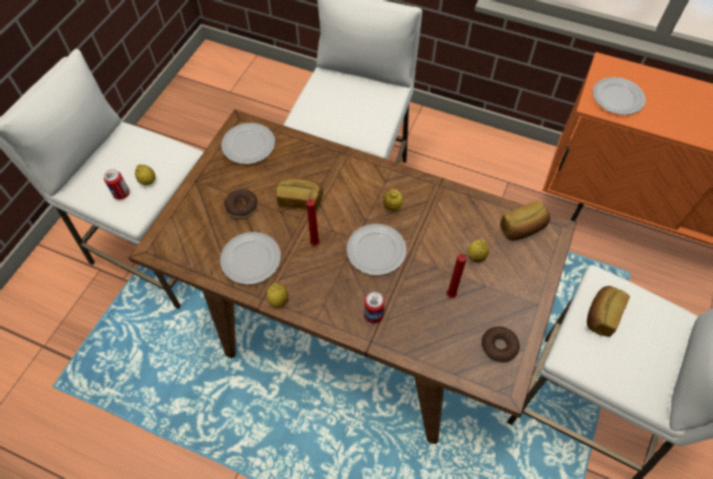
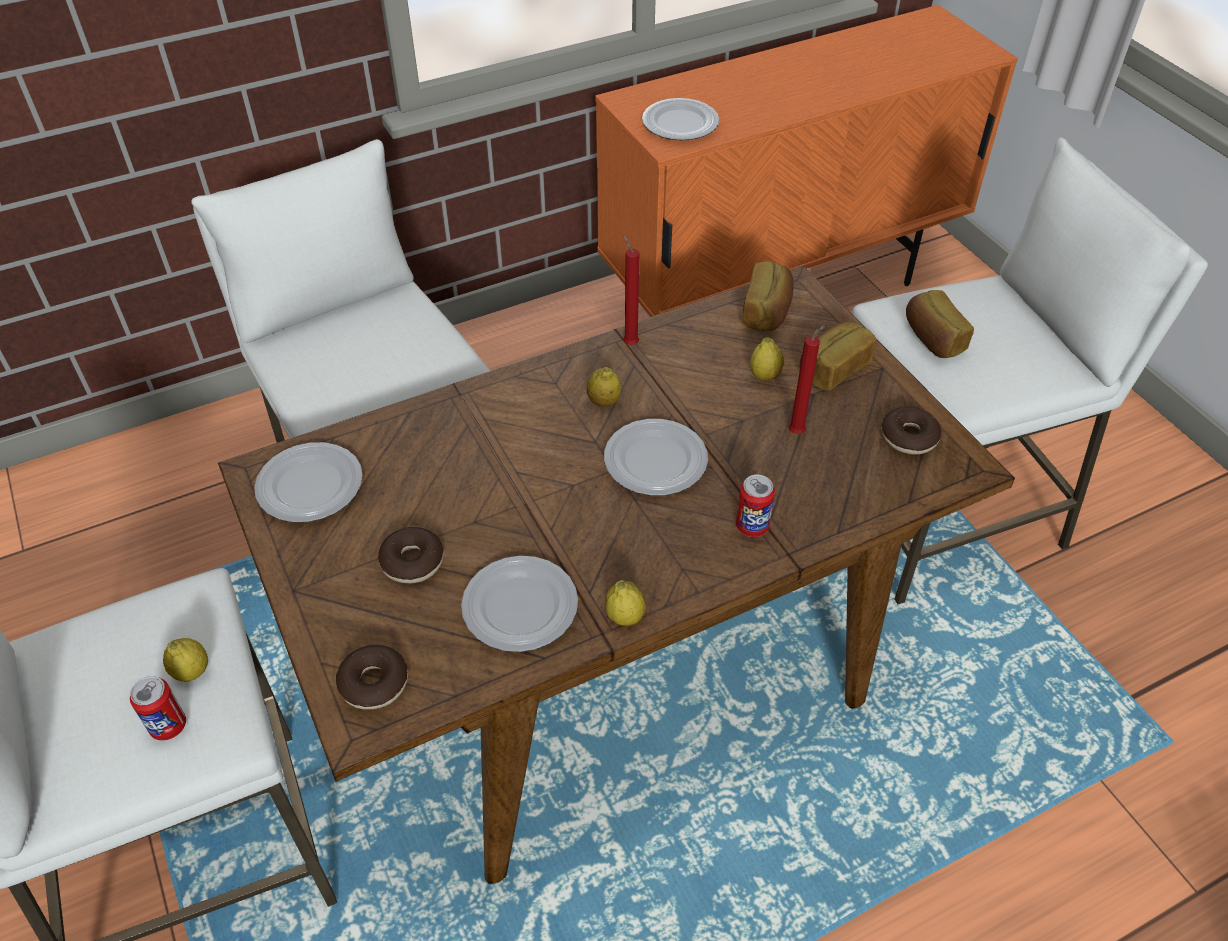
camera: 50 degrees left, 10 degrees down
bread [276,178,323,211] -> bread moved to [800,321,876,391]
red candle [306,190,320,246] -> red candle moved to [623,235,639,345]
none -> donut [336,645,408,710]

